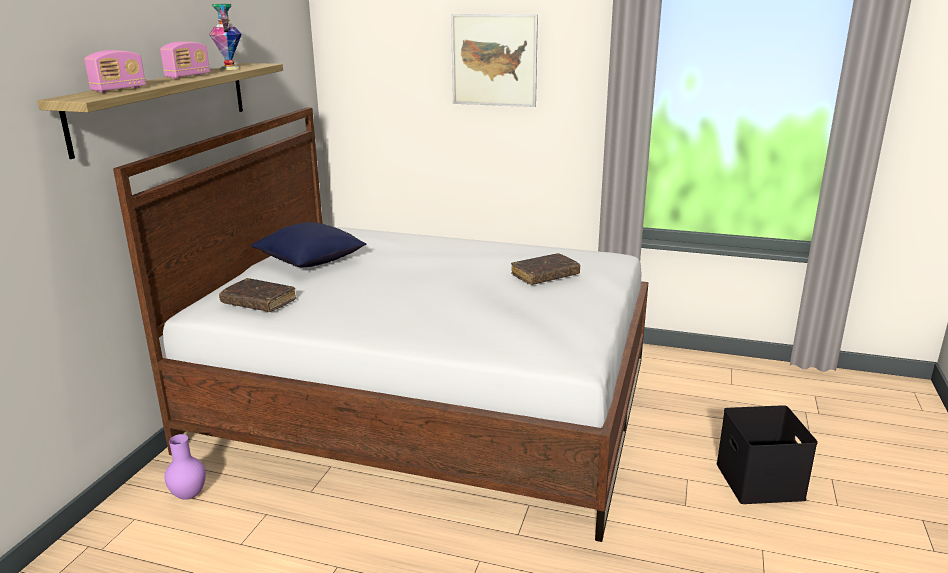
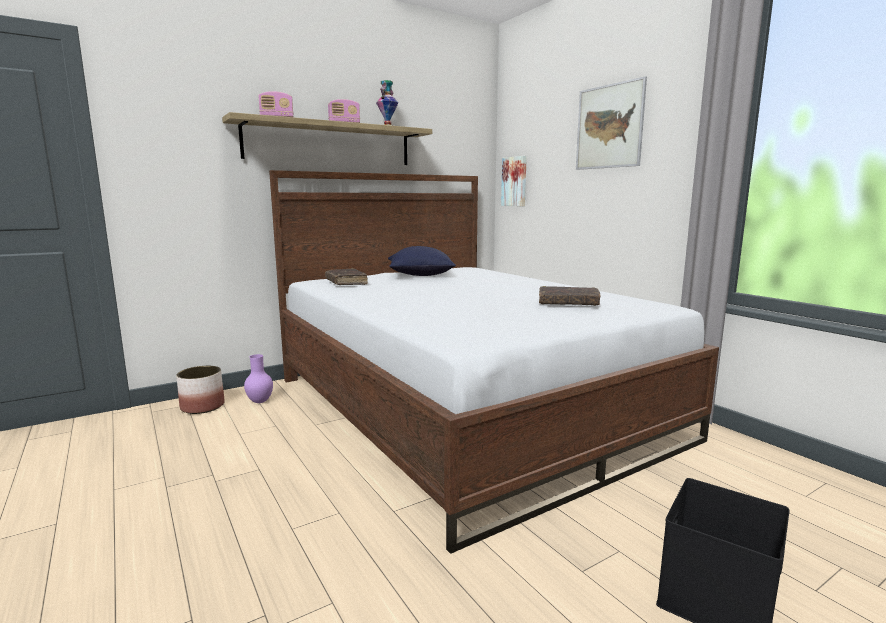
camera: 40 degrees right, 10 degrees down
none -> planter [176,366,224,414]
none -> picture [501,156,527,206]

